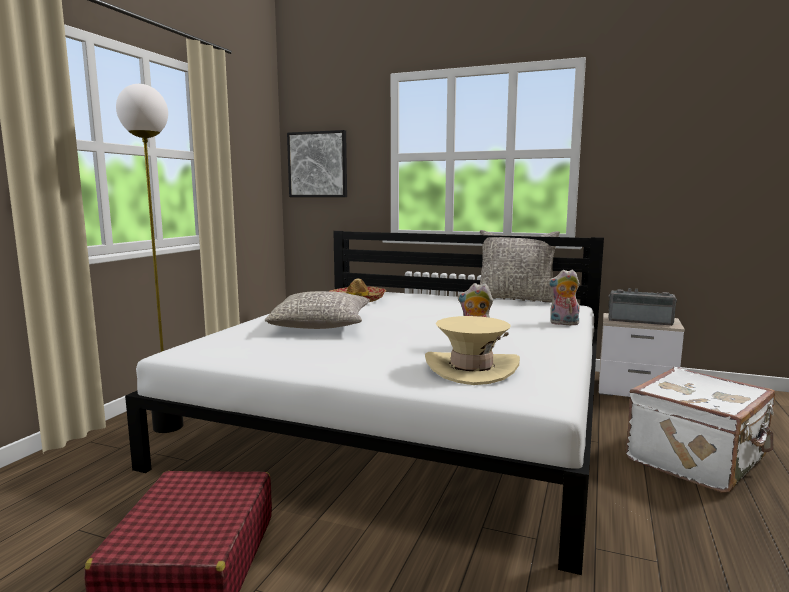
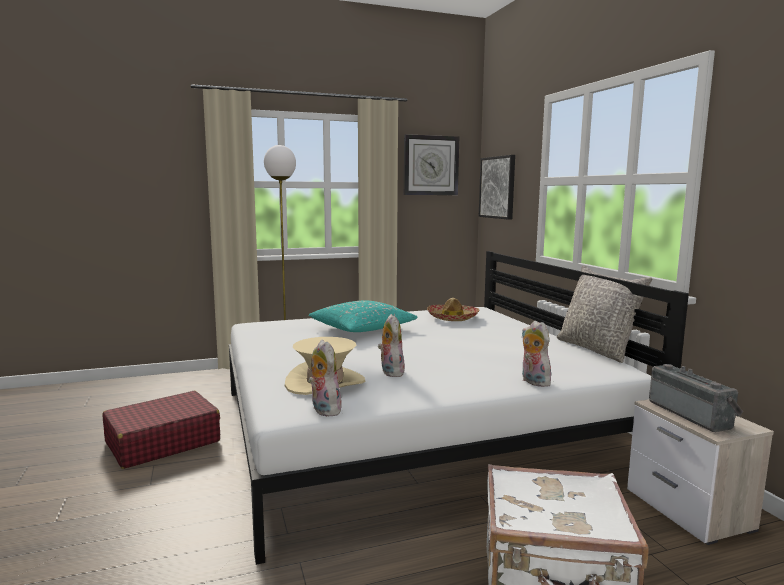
camera: 50 degrees right, 0 degrees up
grey pillow [265,291,370,329] -> turquoise pillow [309,300,418,332]
none -> plush toy [308,340,342,416]
none -> wall clock [404,134,459,195]

